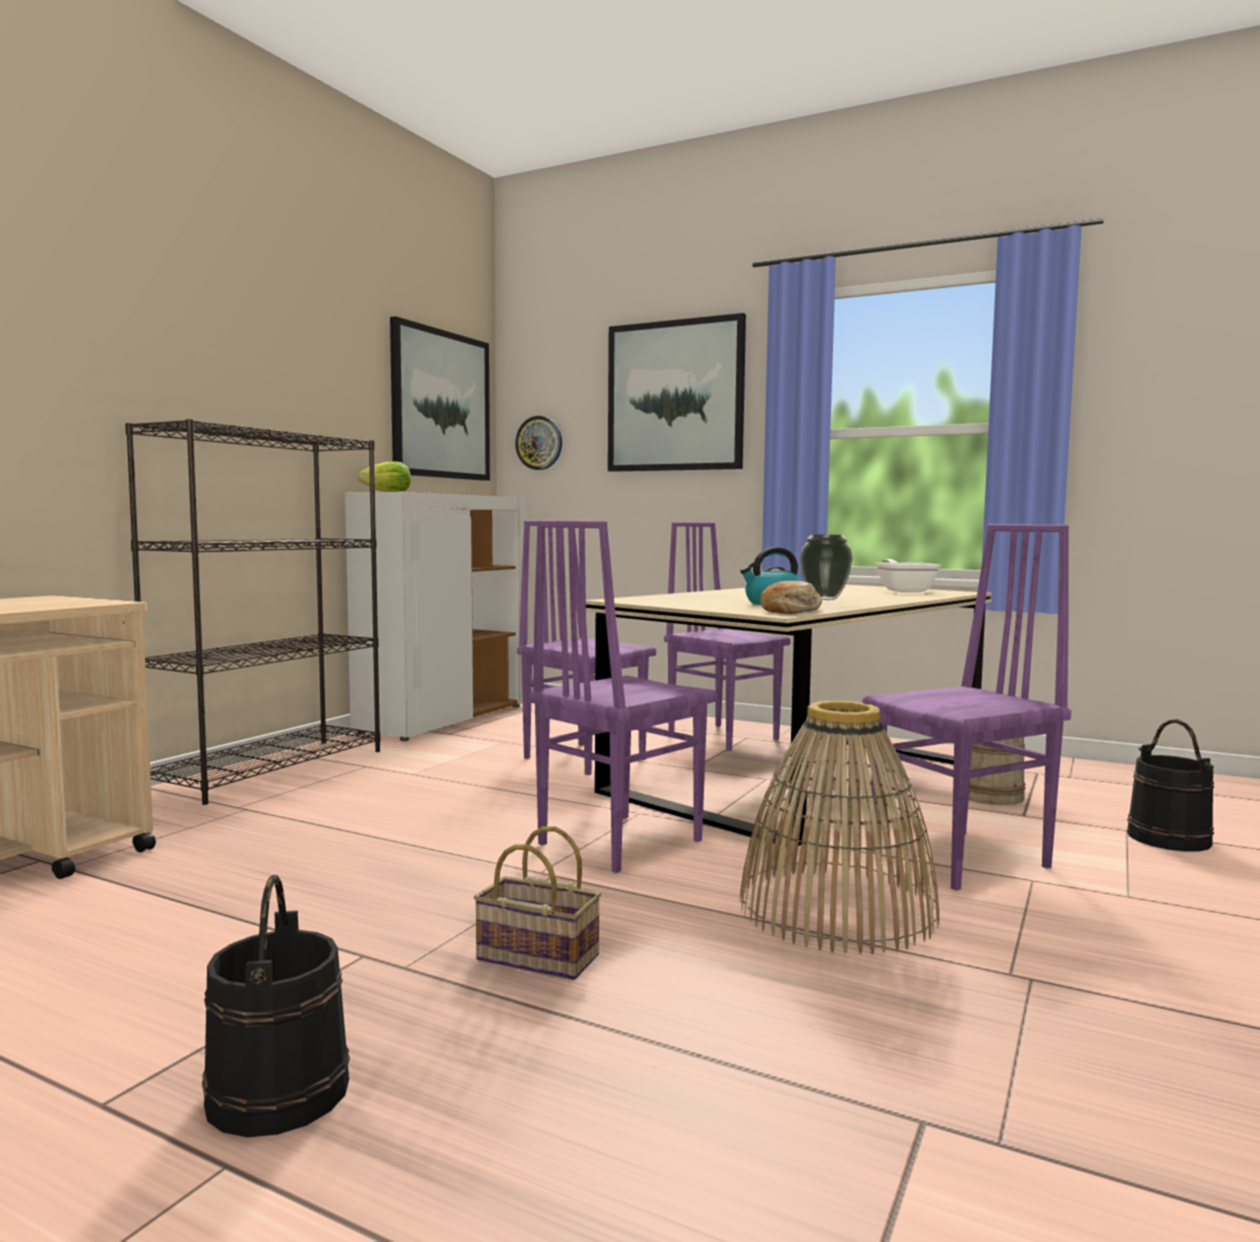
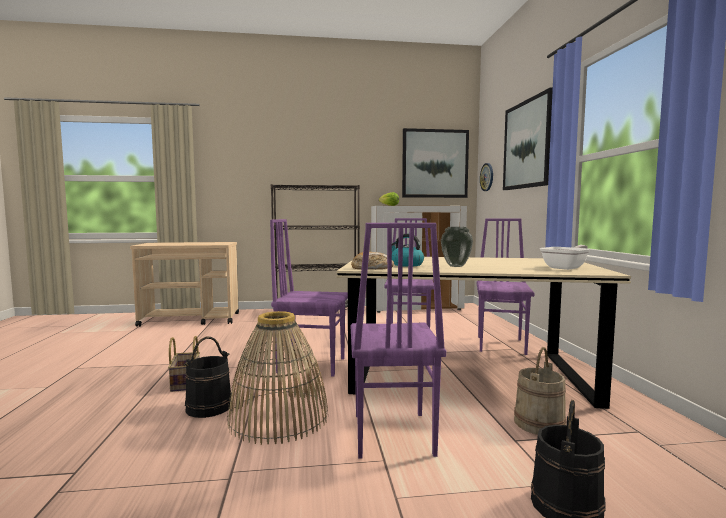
camera: 55 degrees right, 0 degrees up
black bucket [202,875,350,1137] -> black bucket moved to [183,337,232,418]
purple chair [862,524,1071,890] -> purple chair turned 60 degrees clockwise [351,223,446,459]

